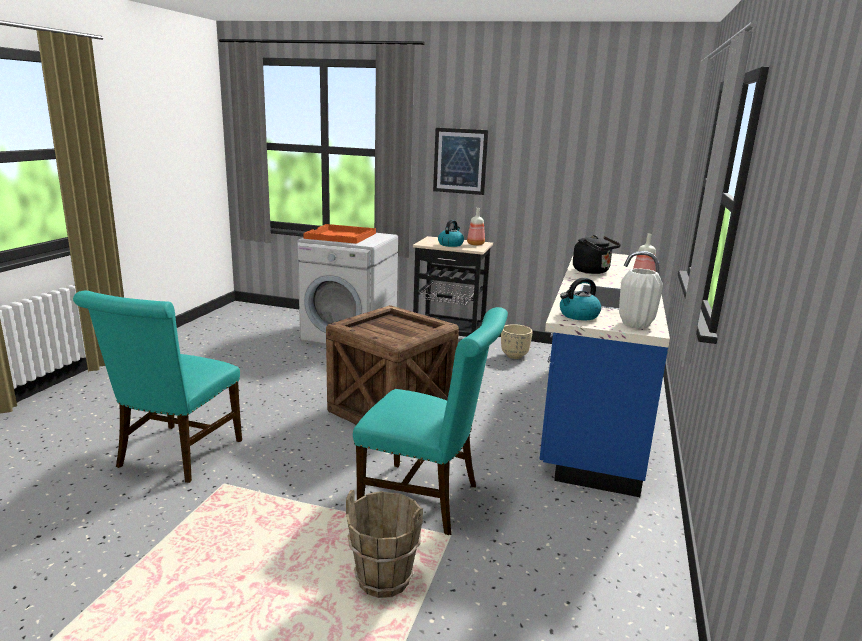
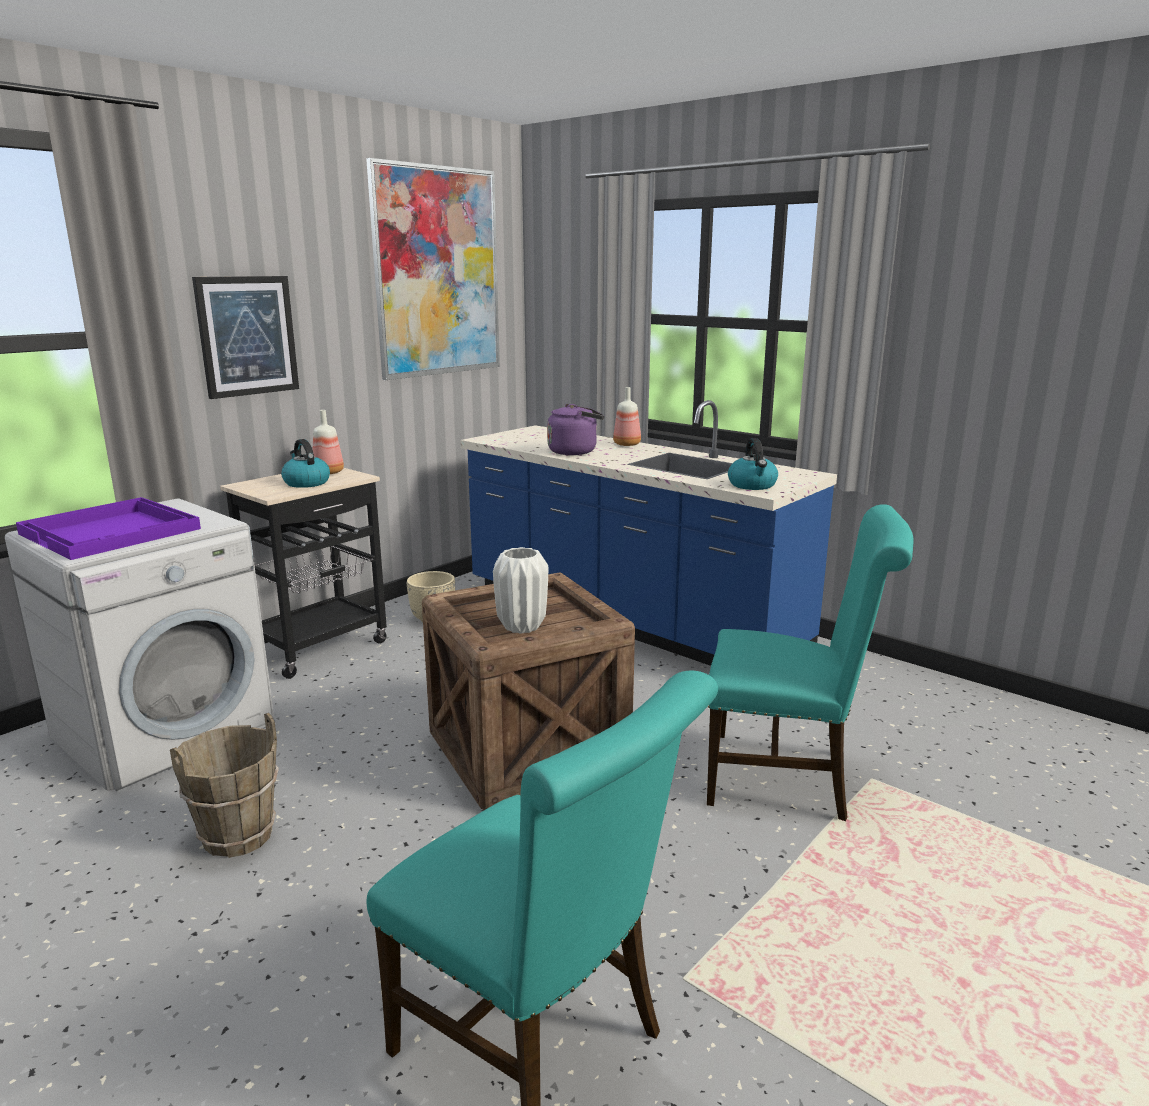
camera: 65 degrees left, 0 degrees up
orange tray [303,224,376,244] -> purple tray [16,497,201,560]
brown bucket [346,490,423,598] -> brown bucket moved to [170,713,279,858]
turquoise chair [353,307,508,535] -> turquoise chair turned 60 degrees clockwise [707,504,914,821]
black kettle [573,235,621,274] -> purple kettle [547,404,604,455]
white vase [619,268,663,329] -> white vase moved to [493,547,548,634]
none -> picture [366,158,500,380]

